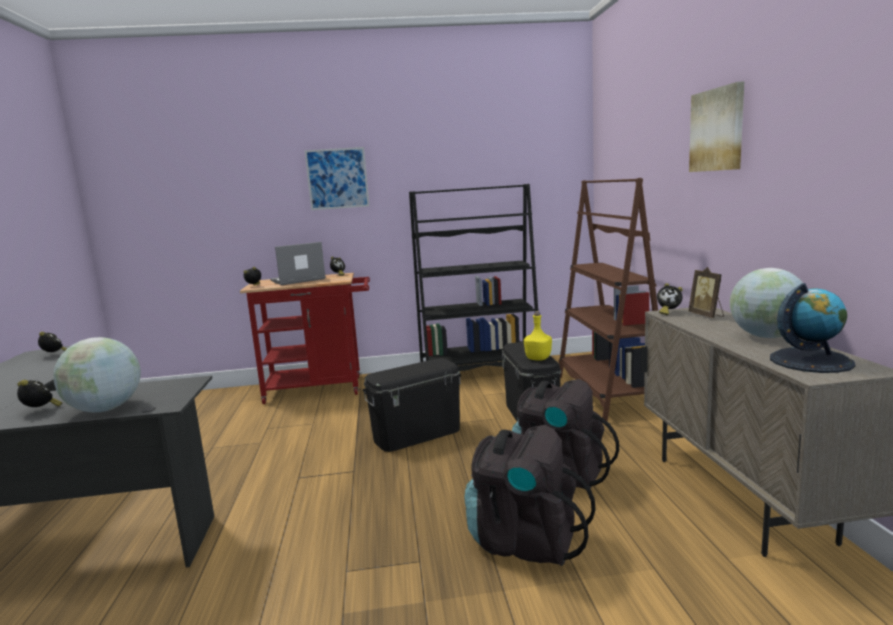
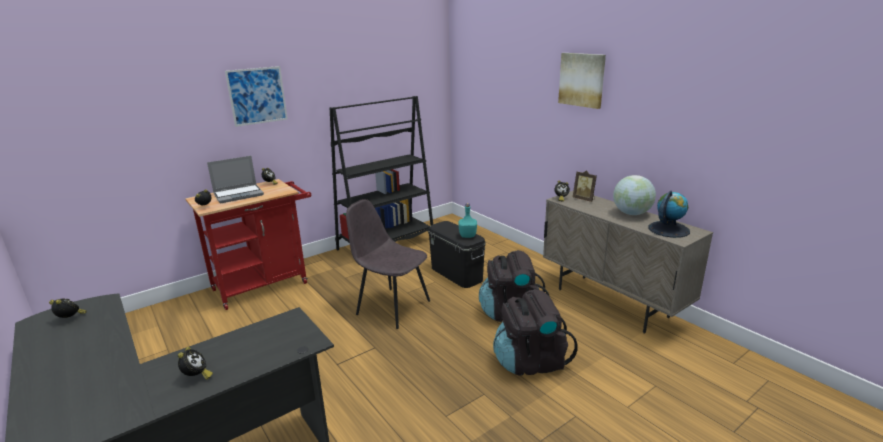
camera: 30 degrees left, 10 degrees up
alarm clock [17,380,63,407] -> alarm clock turned 75 degrees clockwise [178,347,213,380]
globe [53,337,141,412] -> none
laptop [270,242,326,285] -> laptop turned 150 degrees counterclockwise [207,156,264,203]
black storage box [363,358,461,452] -> grey chair [346,199,430,329]
yellow bottle [524,311,552,360] -> turquoise bottle [458,203,477,238]
brown bookcase [559,178,658,421] -> none

